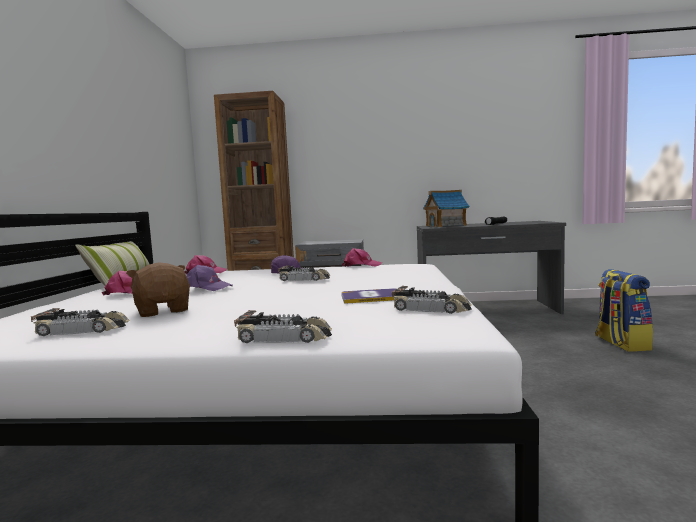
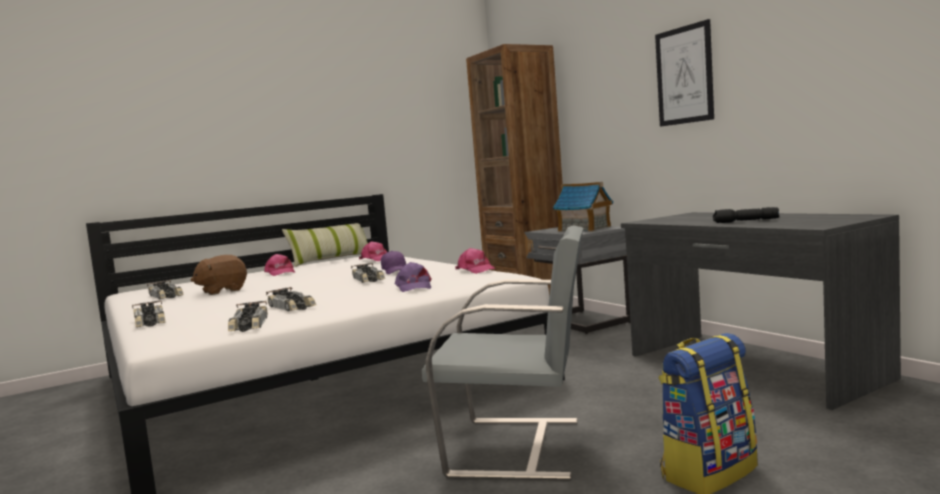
camera: 55 degrees right, 0 degrees up
brown plush toy [126,262,190,317] -> brown plush toy turned 150 degrees counterclockwise [191,255,247,295]
purple cap [186,265,233,291] -> purple cap moved to [395,262,432,292]
book [341,288,396,304] -> toy car [266,287,316,311]
toy house [423,190,469,227] -> toy house moved to [553,182,613,232]
none -> grey chair [422,225,583,481]
none -> picture [655,19,714,127]

